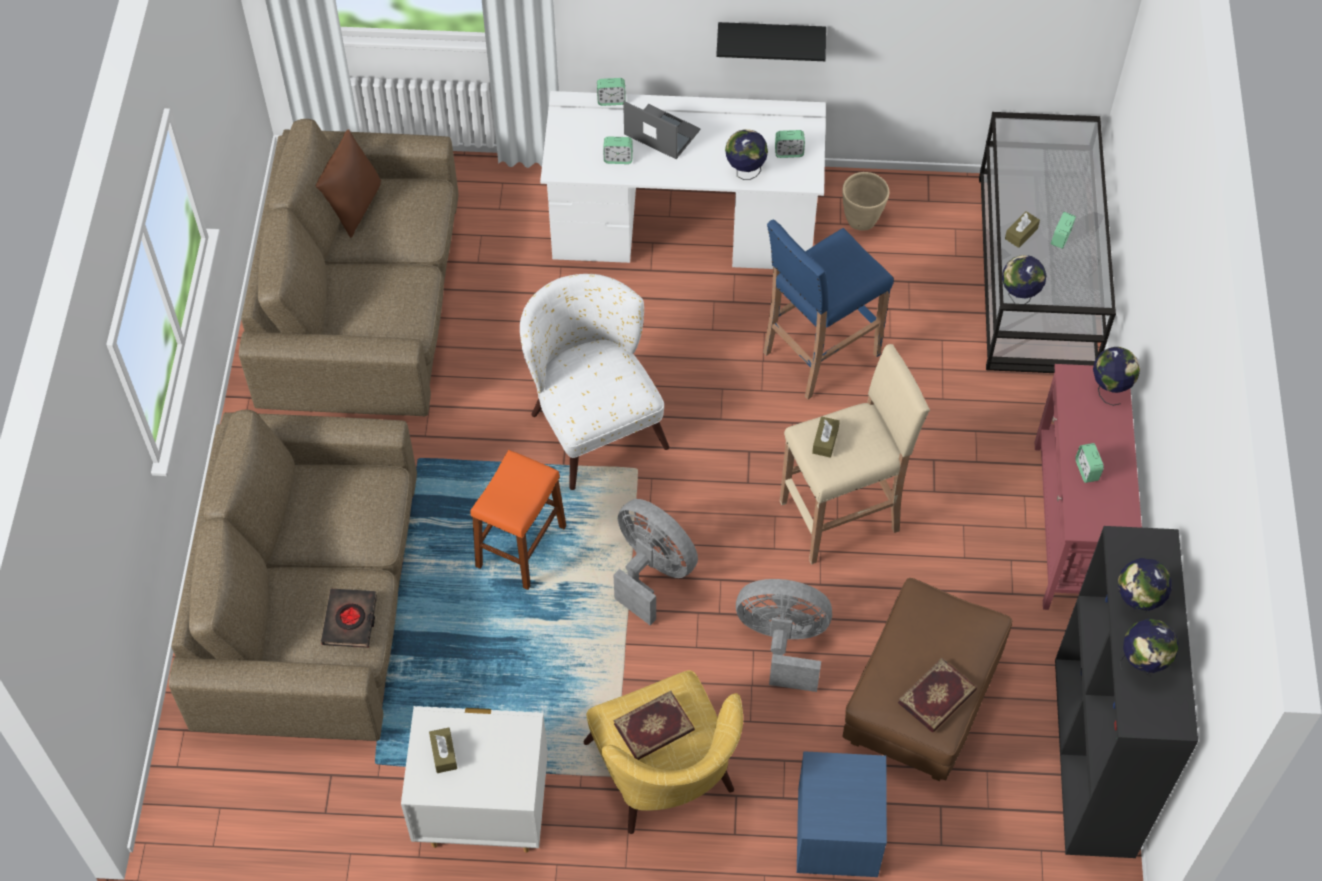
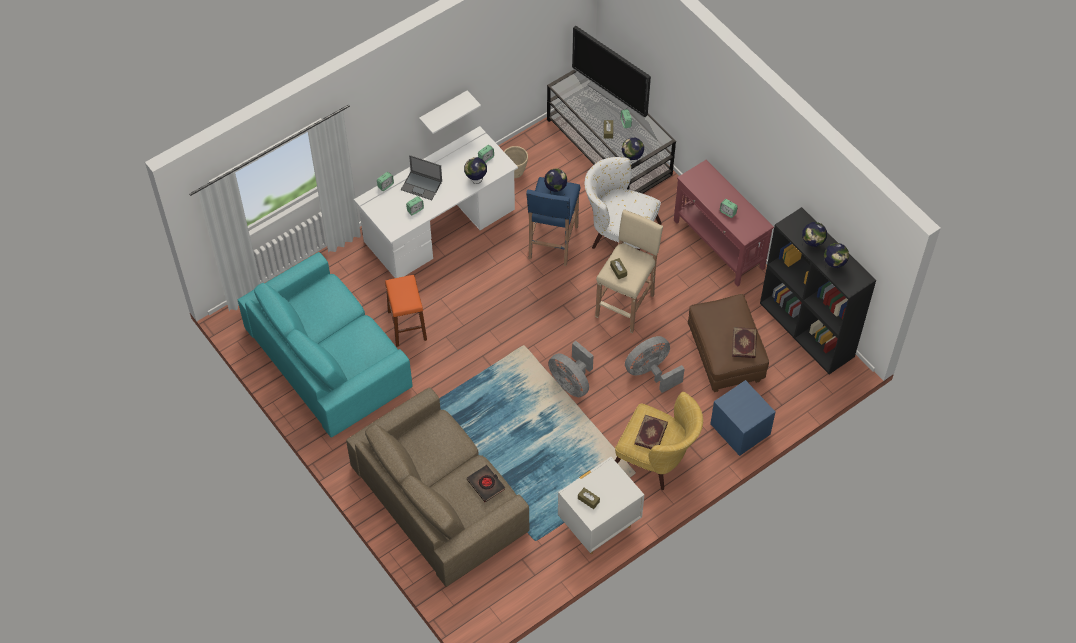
camera: 40 degrees left, 0 degrees up
brown sofa [239,119,459,416] -> turquoise sofa [238,252,413,438]
brown pillow [315,130,381,238] -> none
orange stool [470,450,566,590] -> orange stool moved to [385,275,427,347]
white armchair [520,274,669,490] -> white armchair moved to [584,157,662,250]
grey fan [614,499,698,625] -> grey fan turned 135 degrees counterclockwise [548,341,594,397]
laptop [623,101,701,159] -> laptop turned 150 degrees counterclockwise [401,155,442,200]
black shelf [716,22,826,61] -> white shelf [419,91,481,134]
globe [1093,347,1140,406] -> globe moved to [544,168,568,196]
none -> television [572,26,651,118]

